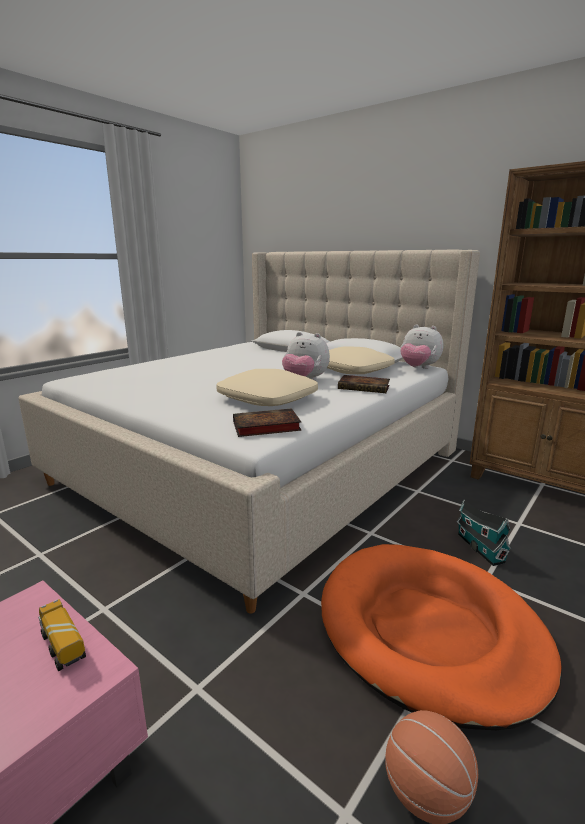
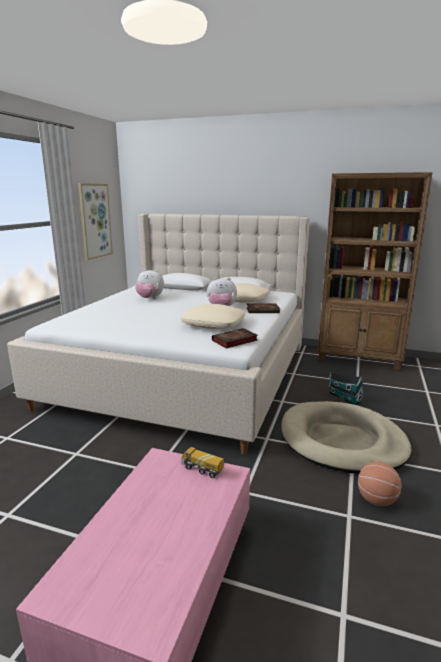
camera: 20 degrees left, 0 degrees up
orange dog bed [321,544,562,730] -> beige dog bed [282,401,412,474]
plush toy [400,324,444,369] -> plush toy moved to [135,269,164,298]
none -> picture [78,183,113,260]

